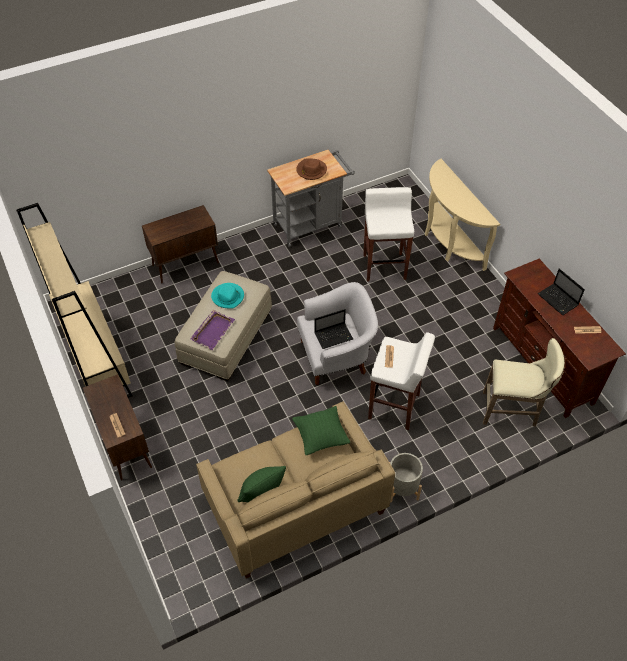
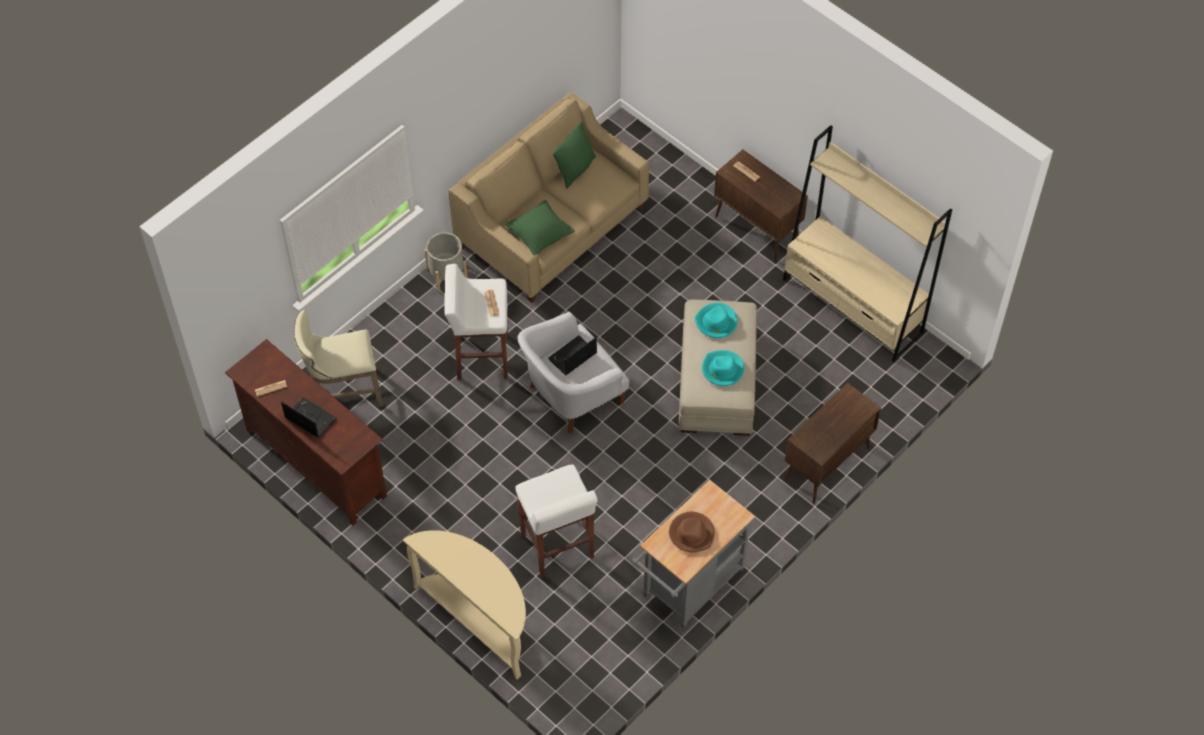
camera: 160 degrees right, 5 degrees up
purple tray [190,310,235,350] -> turquoise hat [694,303,738,338]

